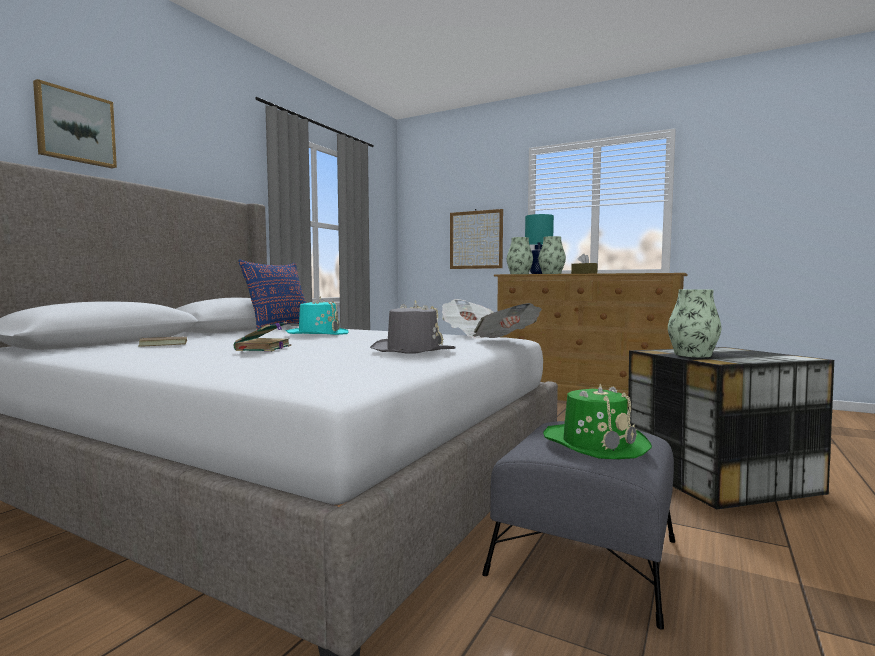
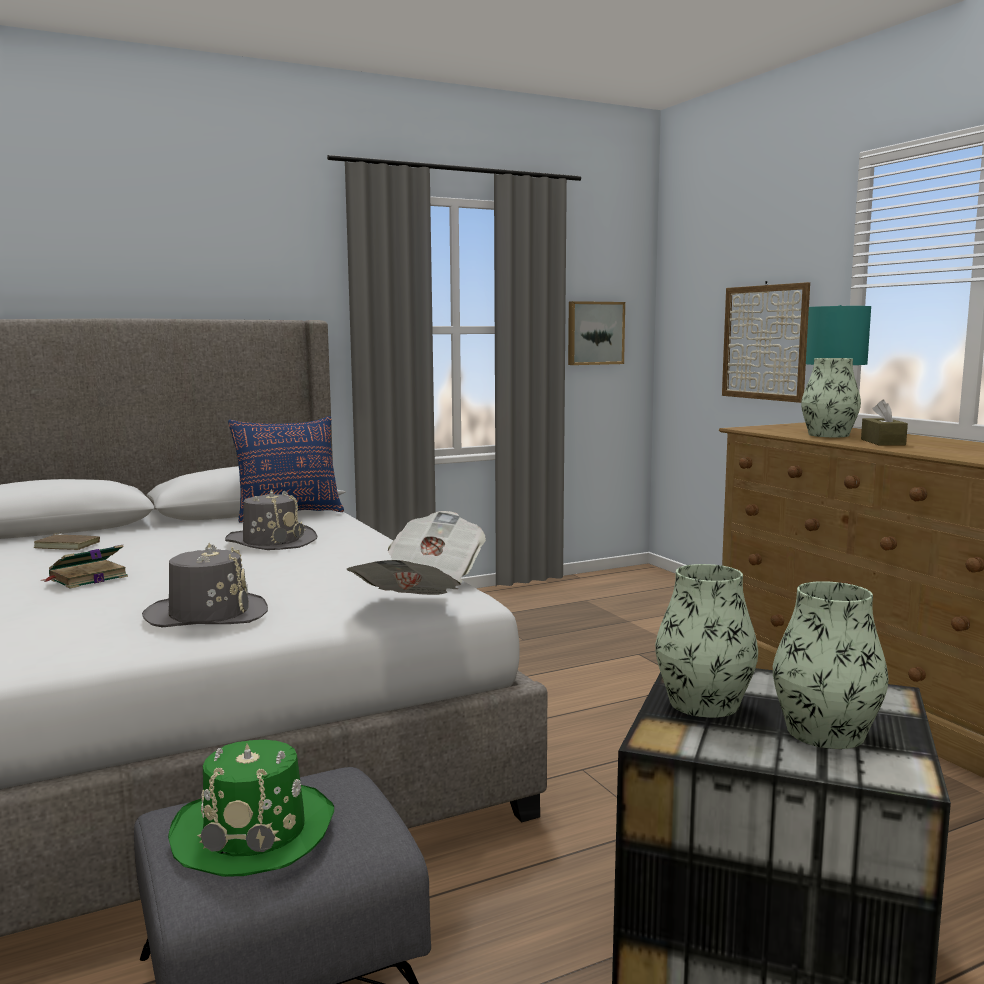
camera: 35 degrees right, 5 degrees up
picture [33,79,117,168] -> picture moved to [568,301,625,365]
turquoise hat [286,296,349,335] -> grey hat [225,489,317,550]
vase [507,237,533,274] -> vase moved to [773,581,888,749]

